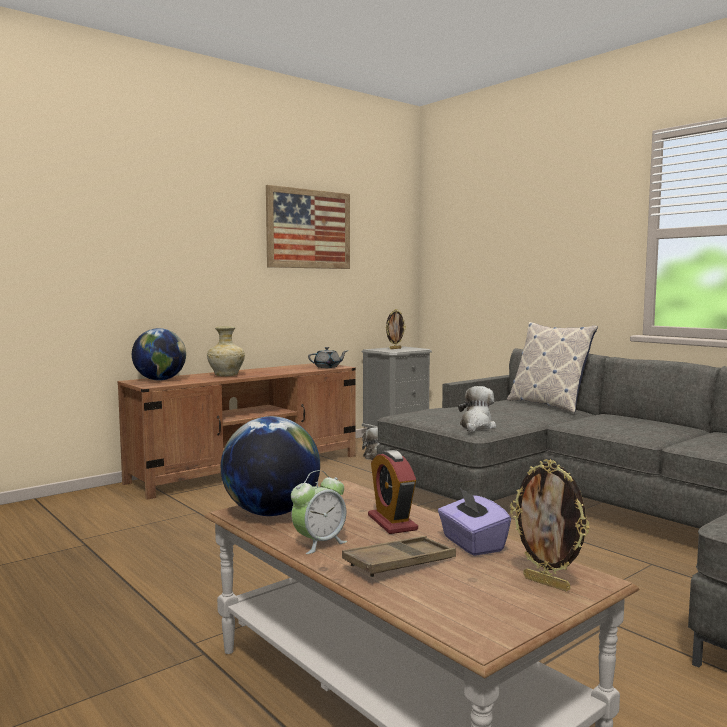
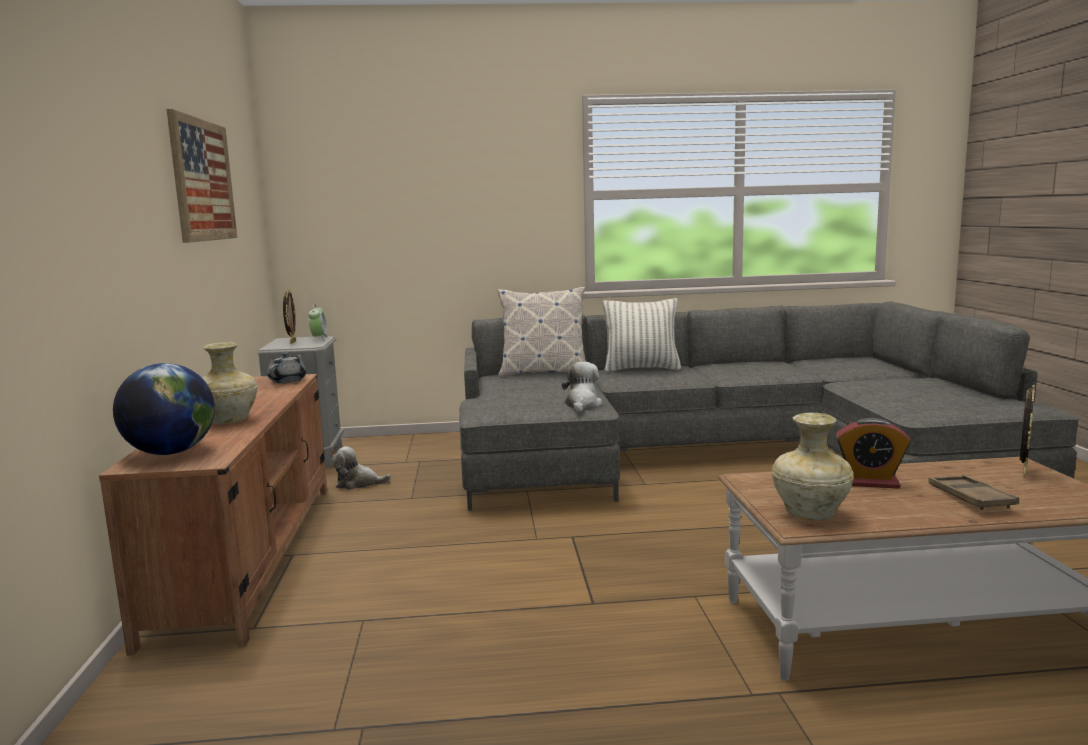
camera: 55 degrees left, 5 degrees up
globe [221,416,320,516] -> beige vase [772,413,854,520]
alarm clock [291,470,347,554] -> alarm clock moved to [308,304,328,340]
purple tissue box [438,488,511,556] -> none
plush toy [458,386,496,432] -> plush toy turned 45 degrees clockwise [562,362,602,412]
picture frame [510,459,590,591] -> picture frame turned 45 degrees counterclockwise [1020,385,1035,478]
none -> pillow [603,298,681,372]

